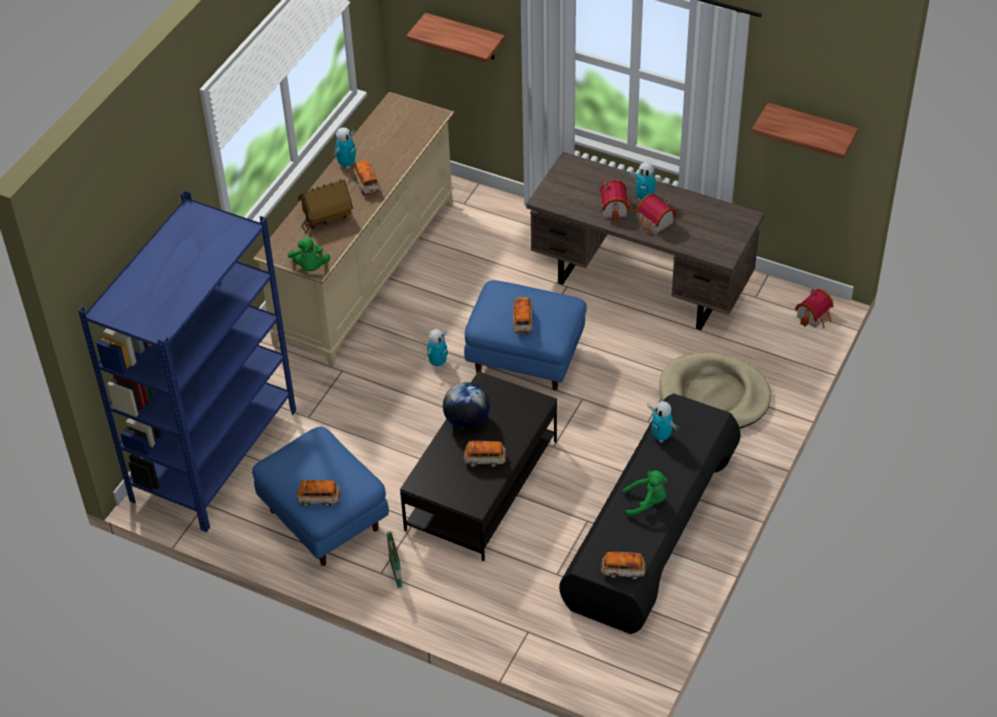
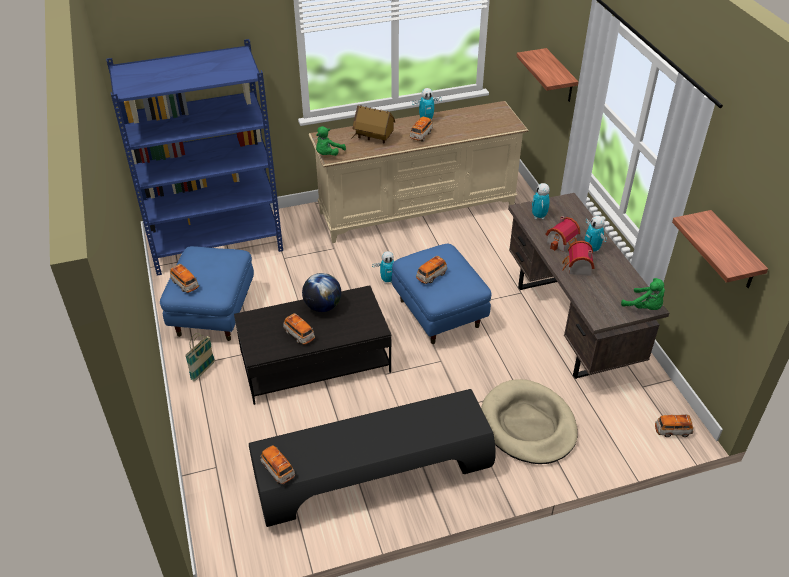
camera: 45 degrees right, 5 degrees down
green plush toy [622,471,667,517] -> green plush toy moved to [621,278,665,310]
toy robot [647,401,679,443] -> toy robot moved to [532,183,550,219]
toy house [795,289,834,329] -> toy car [655,415,693,437]

